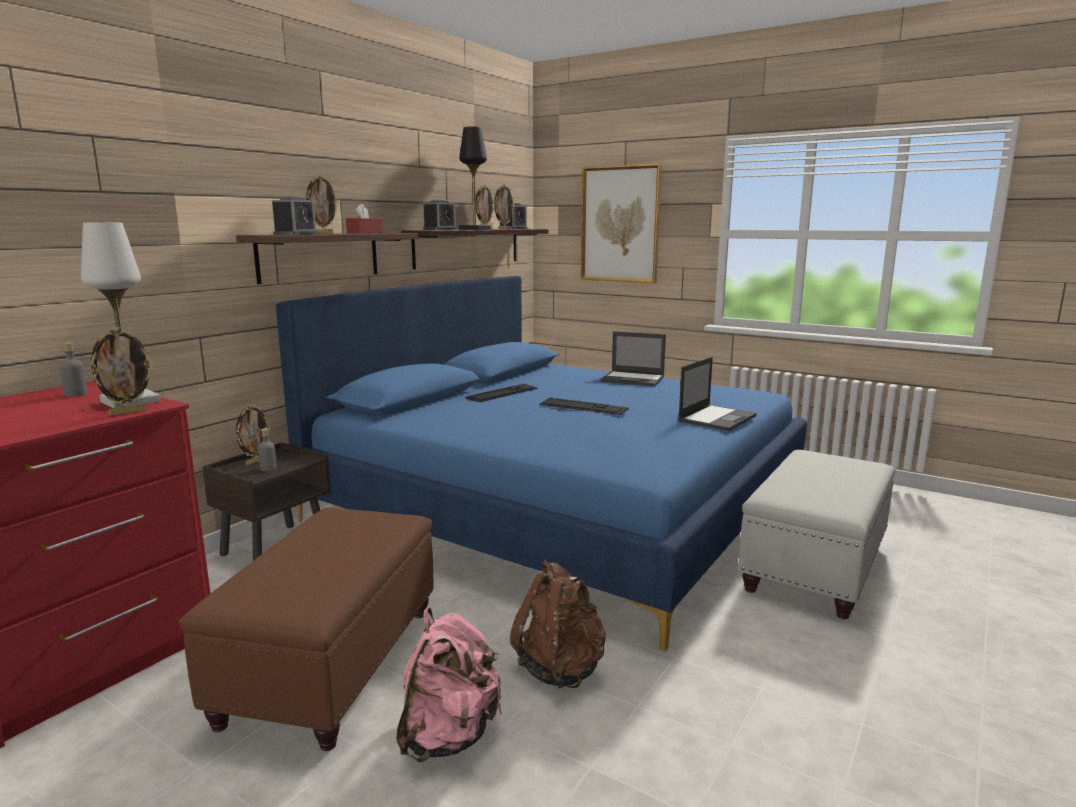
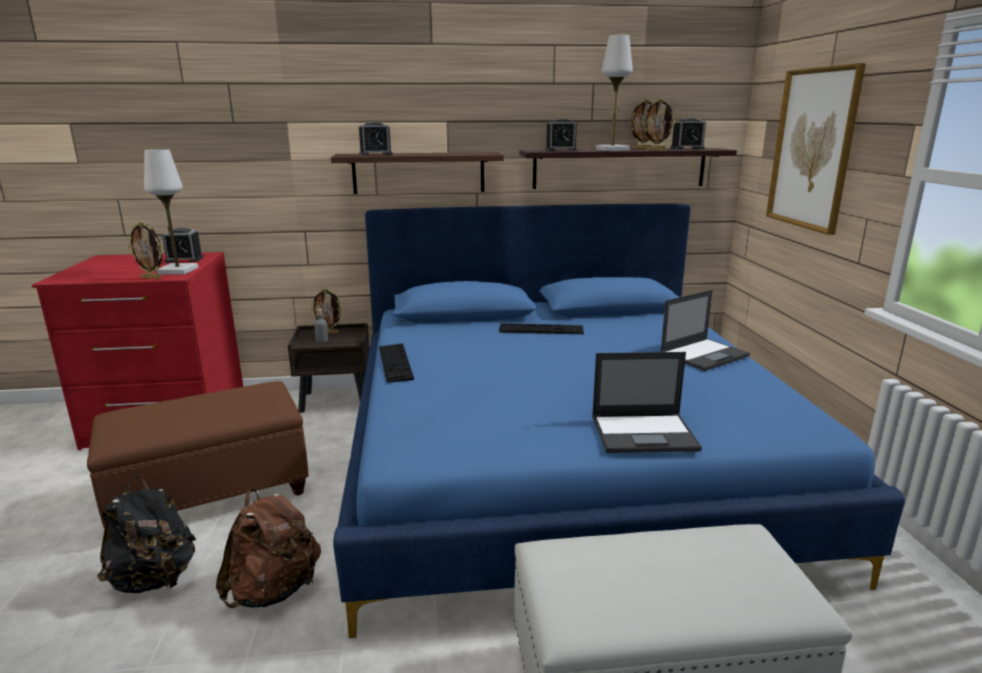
camera: 50 degrees right, 5 degrees up
grey bottle [60,342,88,397] -> alarm clock [162,228,203,263]
picture frame [306,174,339,234] -> none
red tissue box [346,204,382,233] -> none
pink backpack [396,607,502,762] -> black backpack [97,476,196,593]
black table lamp [459,127,490,230] -> white table lamp [596,35,633,151]
keyboard [539,398,629,415] -> keyboard moved to [379,343,414,383]
laptop [601,331,666,386] -> laptop turned 105 degrees counterclockwise [660,290,750,371]

